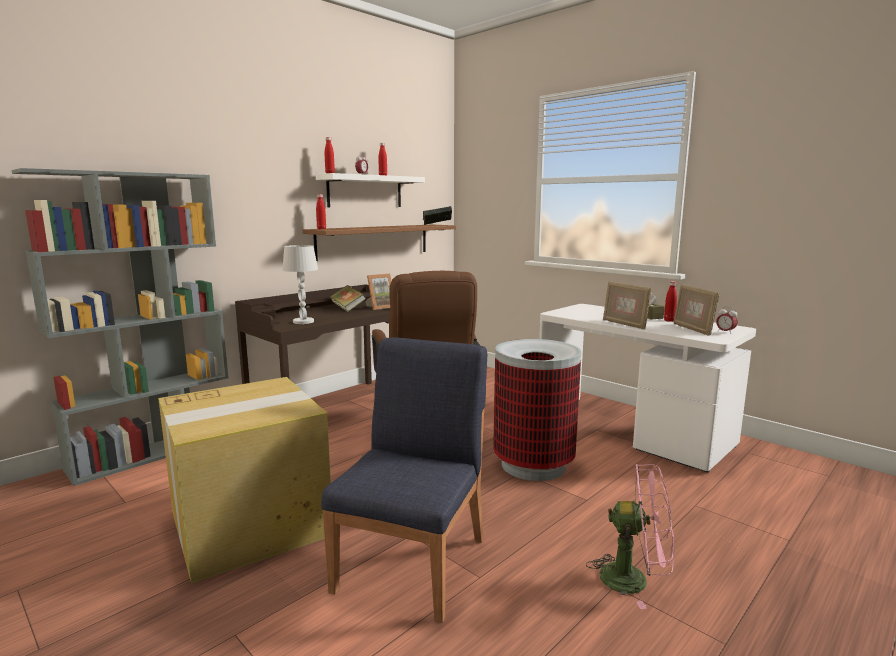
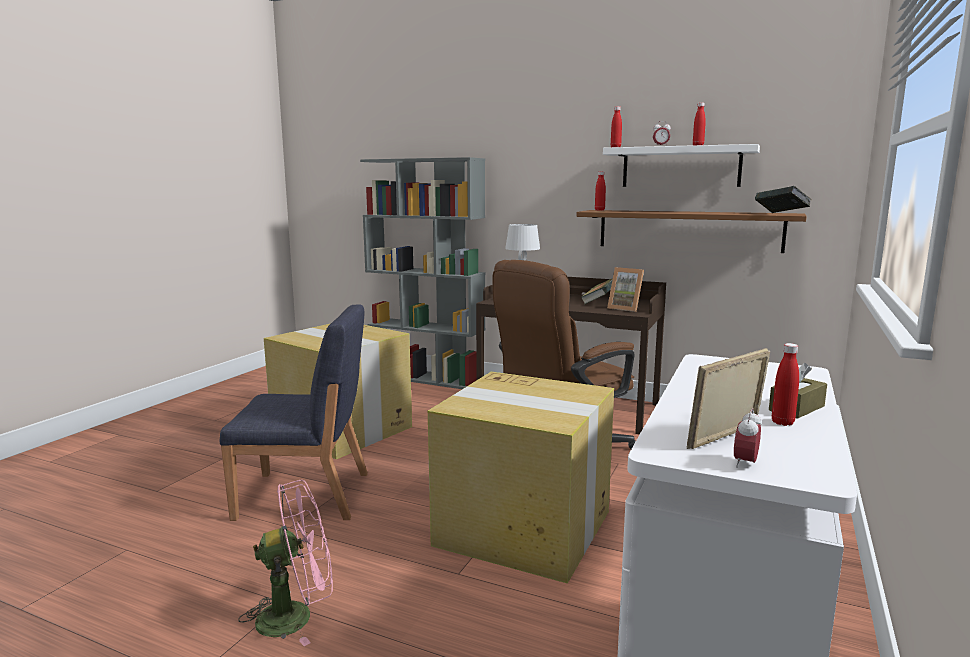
camera: 70 degrees right, 0 degrees up
trash can [493,339,581,481] -> cardboard box [428,372,614,583]
pink fan [586,464,674,609] -> pink fan turned 105 degrees counterclockwise [238,480,333,646]
picture frame [603,281,652,330] -> none

